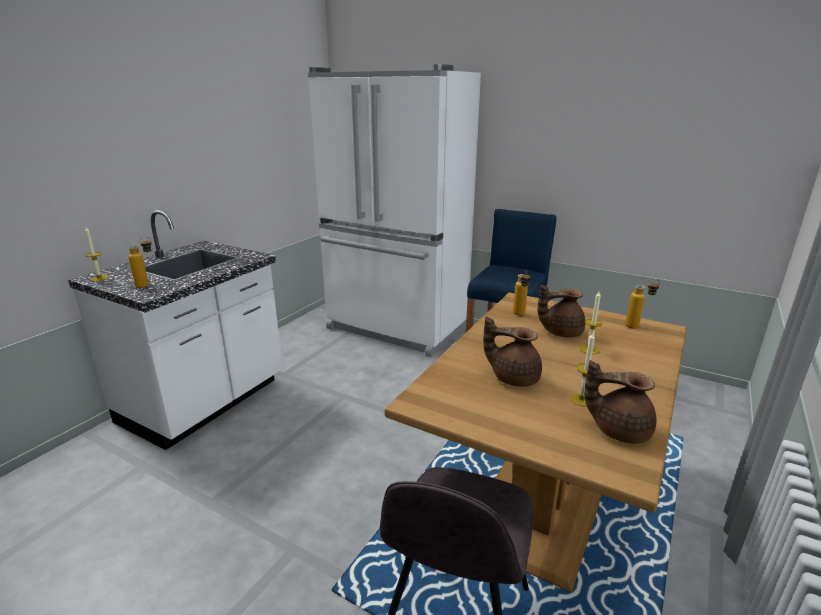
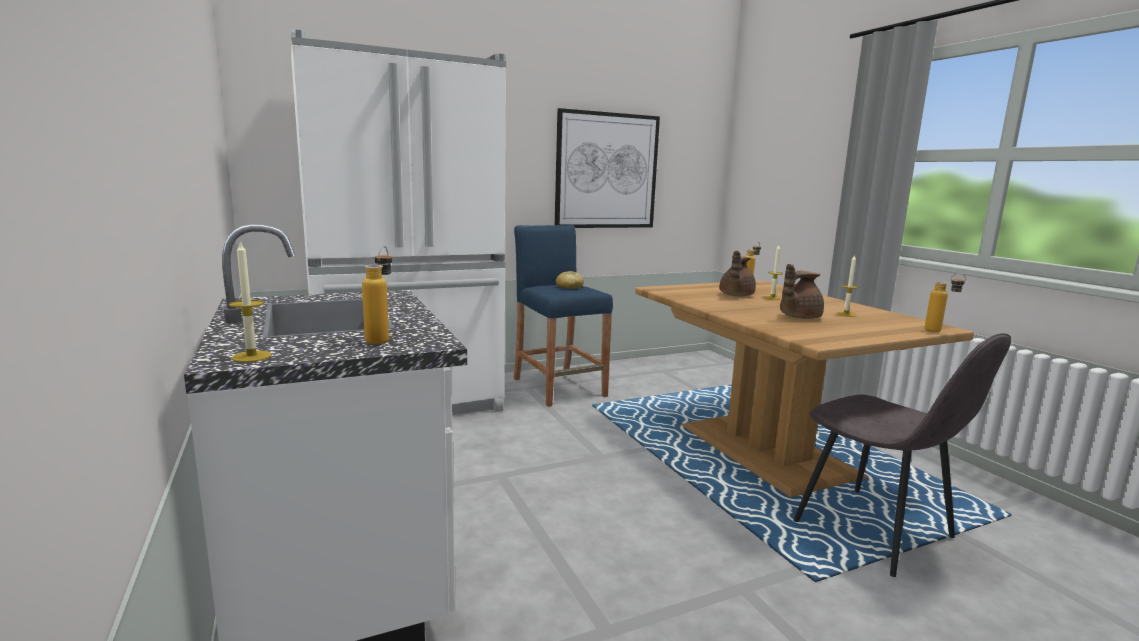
camera: 55 degrees left, 10 degrees down
bottle [513,270,530,315] -> bottle moved to [924,273,966,332]
brown teapot [584,360,656,444] -> none
none -> picture [555,108,660,228]
none -> bread [556,271,584,289]

